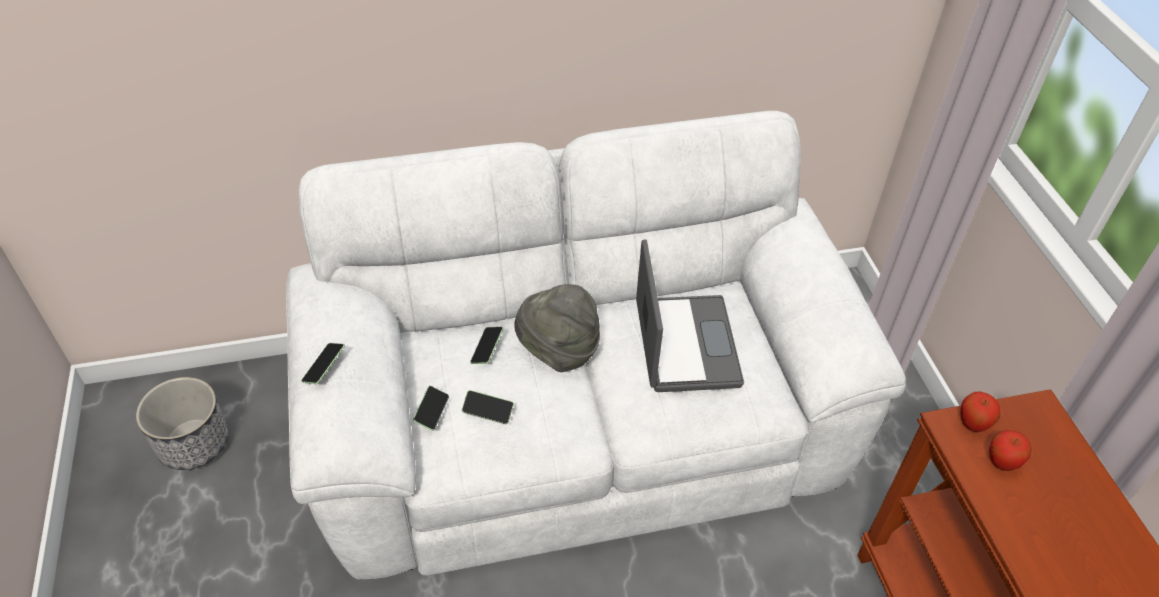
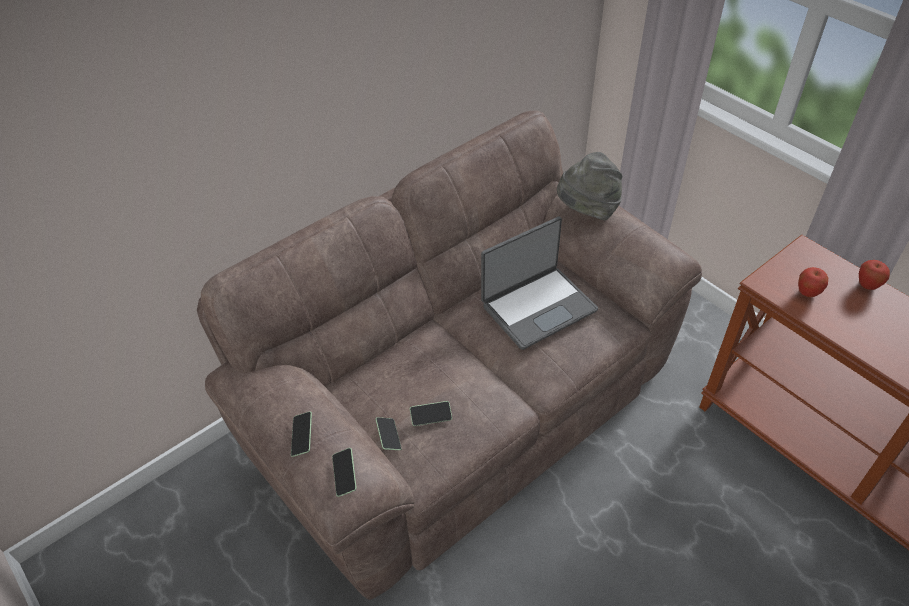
camera: 25 degrees left, 0 degrees up
planter [136,377,228,470] -> none
white sofa [286,111,906,579] -> brown sofa [197,110,702,600]
phone [470,327,504,364] -> phone moved to [332,448,357,497]
grey hat [515,284,600,372] -> grey hat moved to [557,152,622,220]
laptop [636,240,744,392] -> laptop turned 90 degrees clockwise [481,217,598,350]
apple [960,392,1000,432] -> apple moved to [859,260,890,290]

